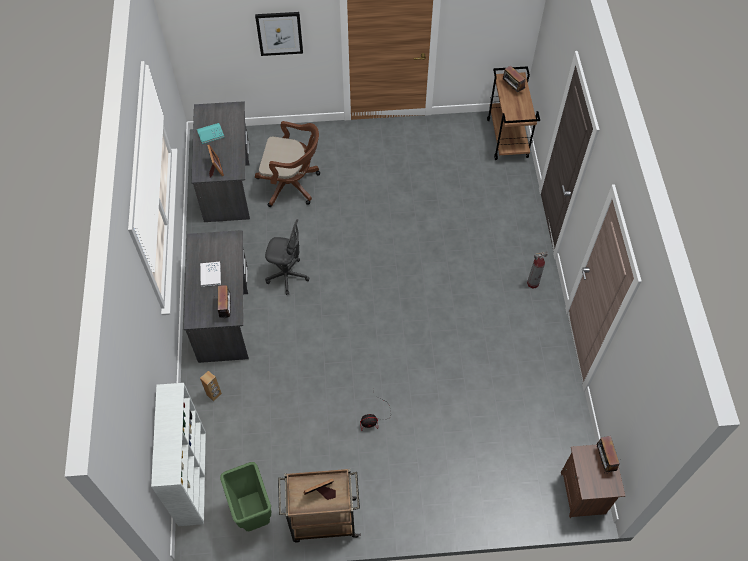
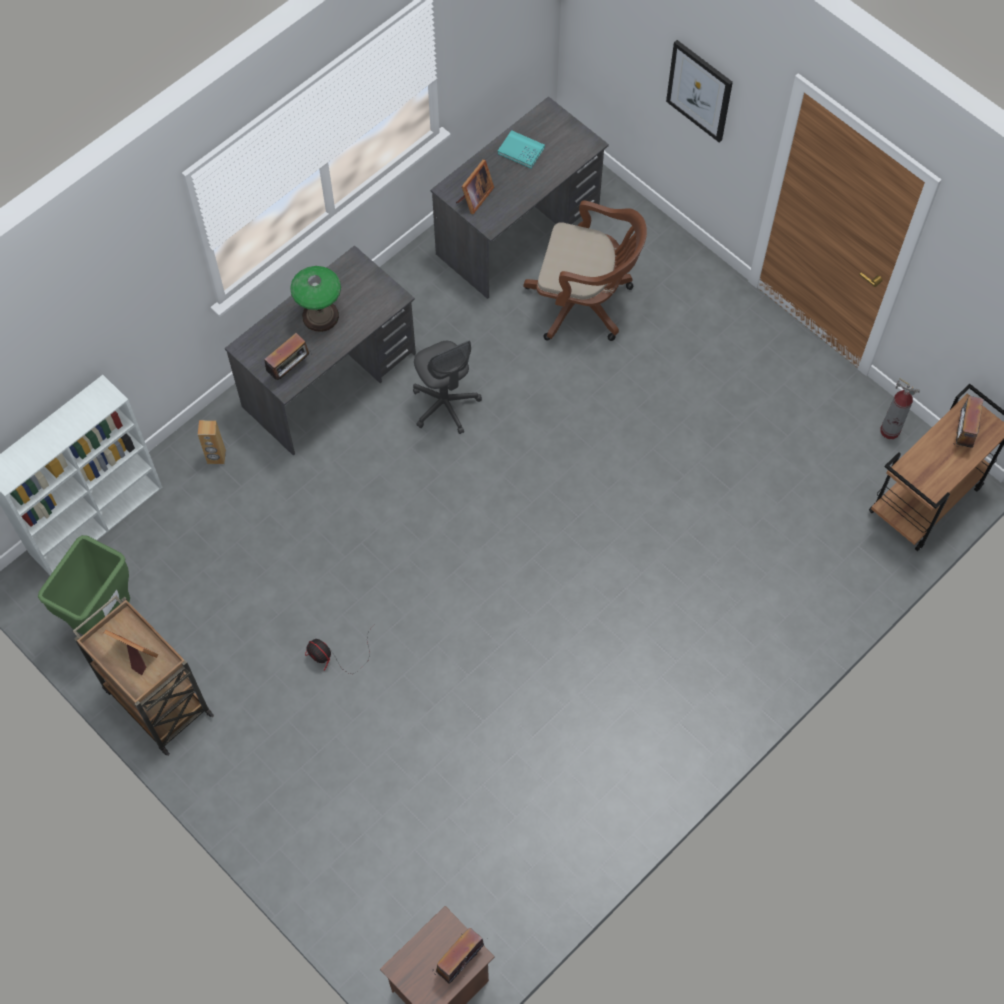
camera: 50 degrees right, 5 degrees up
white book [200,262,221,287] -> table lamp [290,266,341,332]
brown office chair [255,121,320,207] -> brown office chair turned 45 degrees counterclockwise [523,201,647,341]
fire extinguisher [527,251,548,289] -> fire extinguisher moved to [881,378,920,439]

